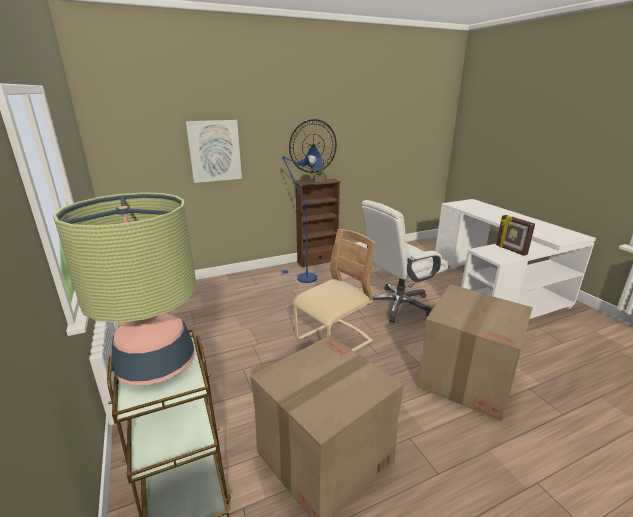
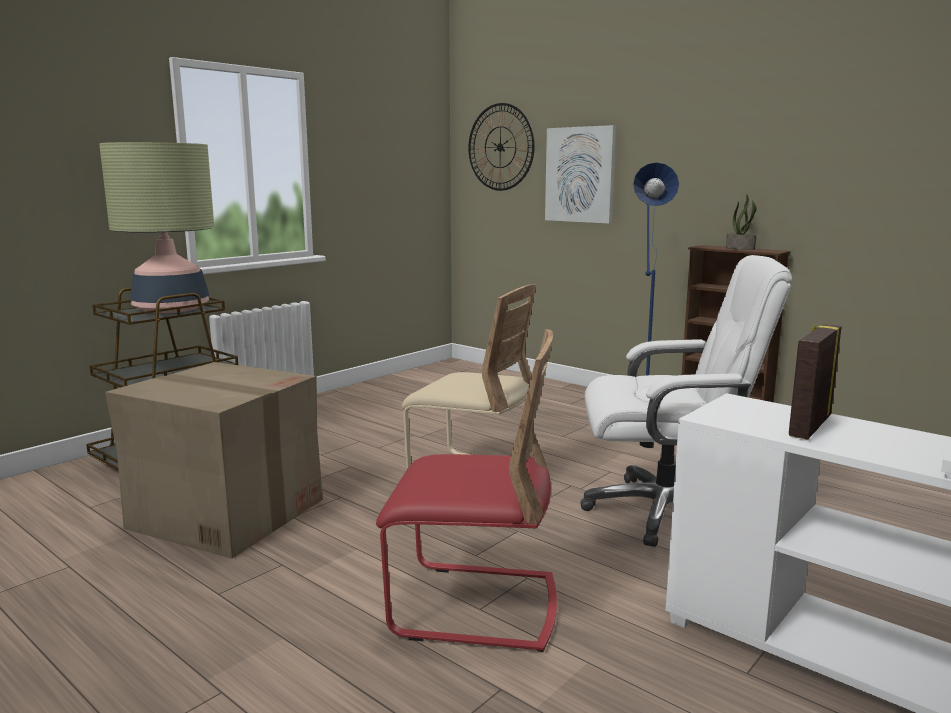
camera: 65 degrees right, 10 degrees down
wall clock [289,119,337,173] -> wall clock moved to [468,103,535,191]
white office chair [362,200,448,323] -> white office chair turned 150 degrees clockwise [580,255,792,547]
cardboard box [417,284,533,422] -> red chair [376,329,557,652]

